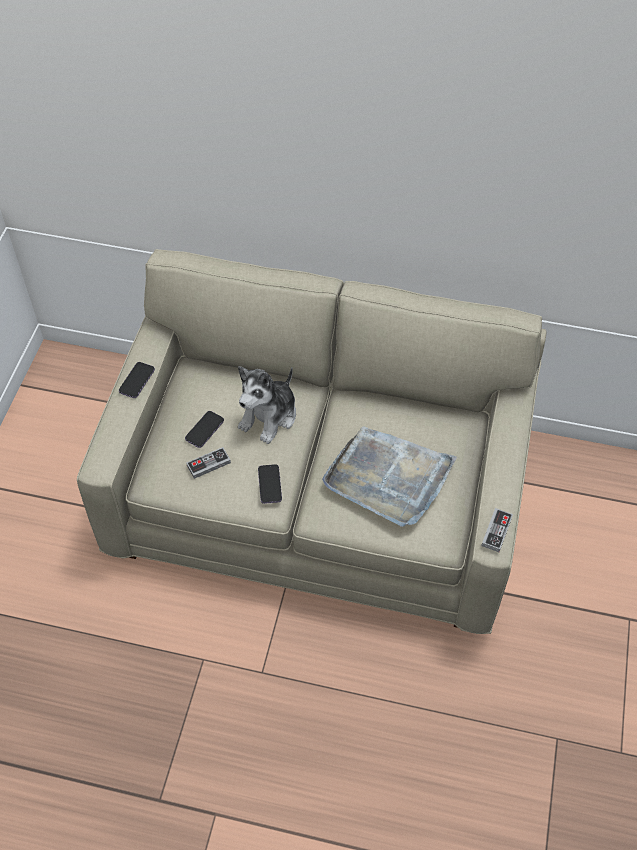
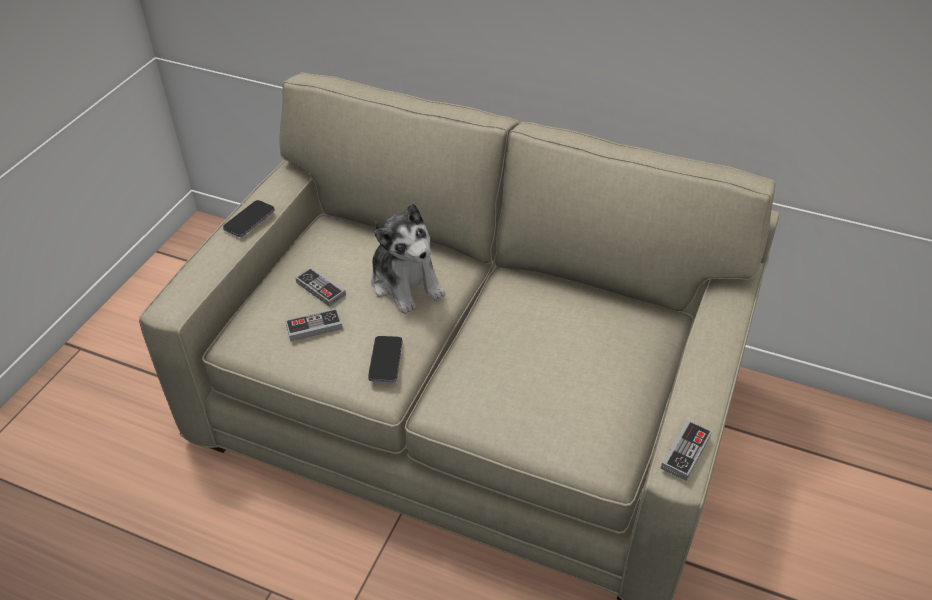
camera: 10 degrees right, 10 degrees down
phone [185,411,224,448] -> game controller [295,267,346,307]
plush toy [238,366,296,444] -> plush toy turned 75 degrees counterclockwise [371,203,445,314]
grey tray [322,426,457,527] -> none

